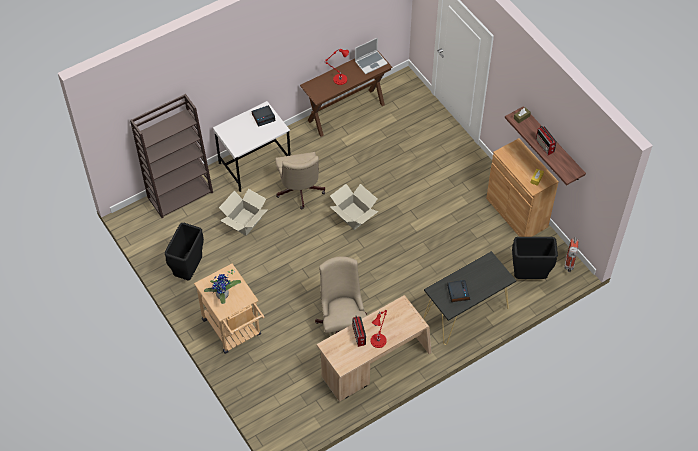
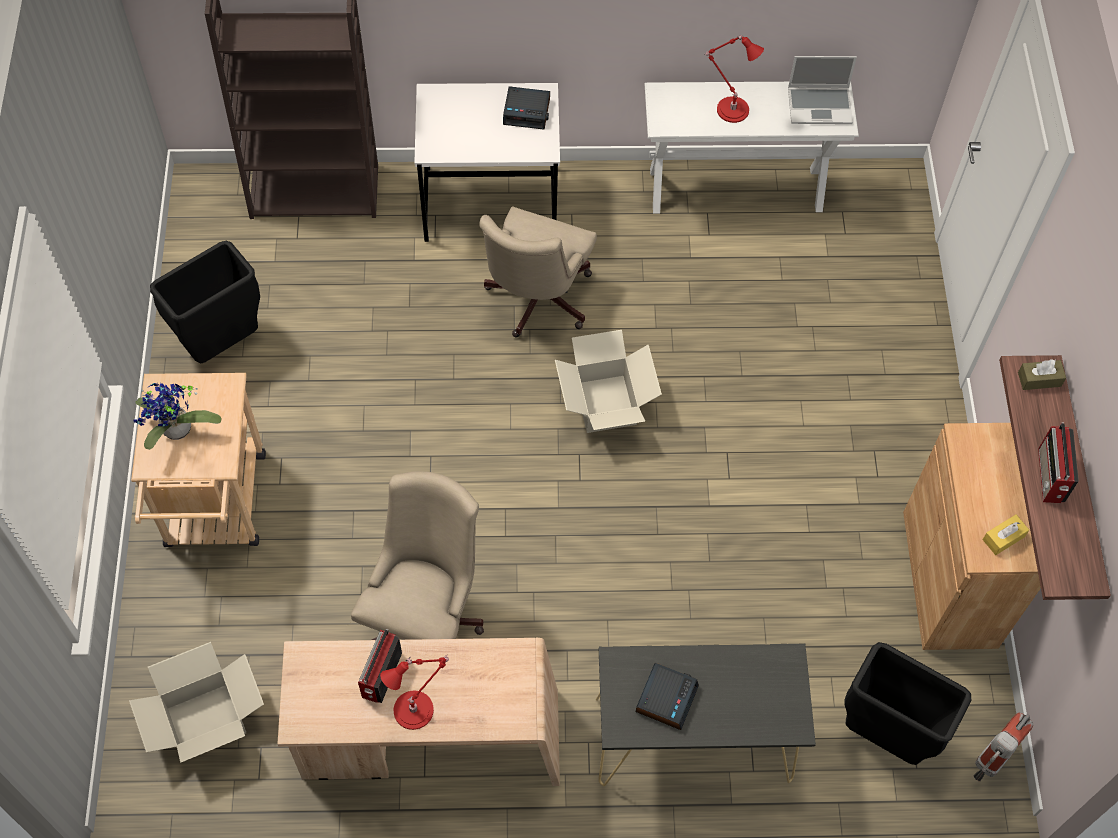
camera: 30 degrees right, 5 degrees up
cardboard box [219,189,268,236] -> cardboard box moved to [129,642,264,763]
brown console table [300,50,393,137] -> white console table [644,82,859,214]

